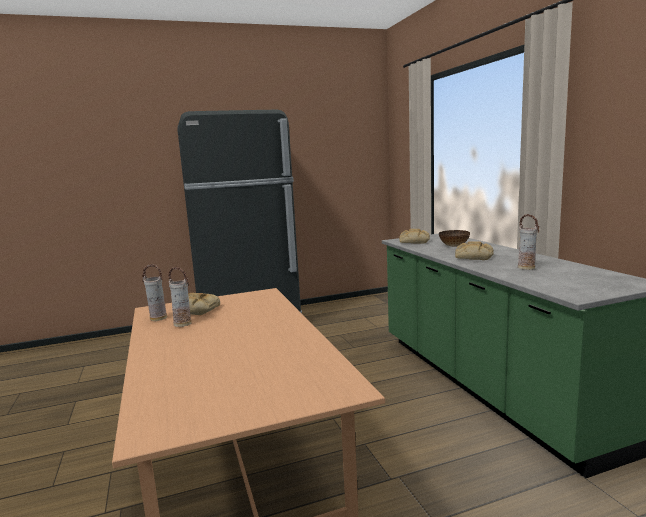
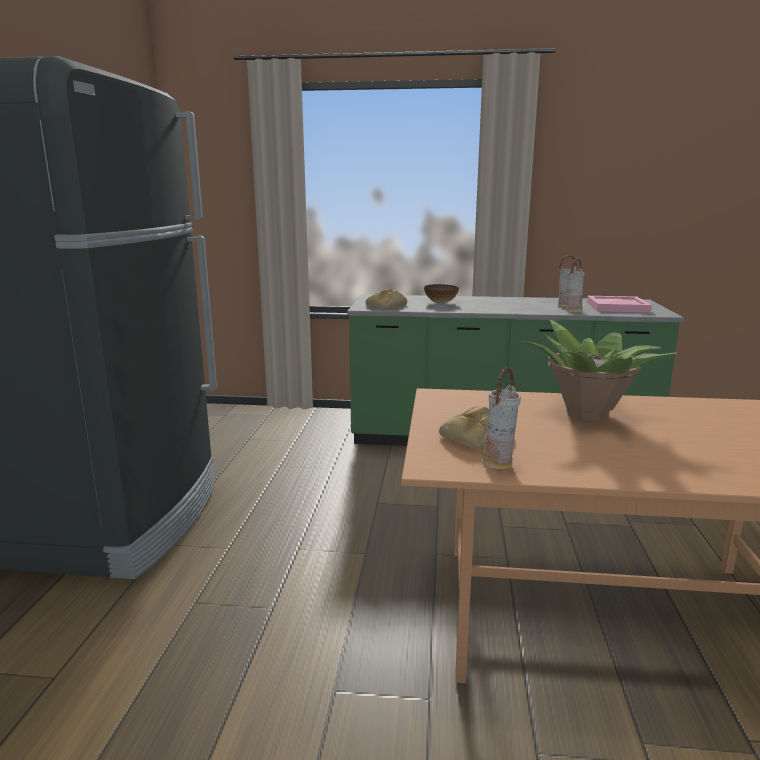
camera: 65 degrees left, 5 degrees up
vase [169,267,192,327] -> vase moved to [566,258,584,312]
bread [455,241,494,260] -> none
none -> potted plant [519,320,677,421]
none -> pink tray [587,296,652,313]

